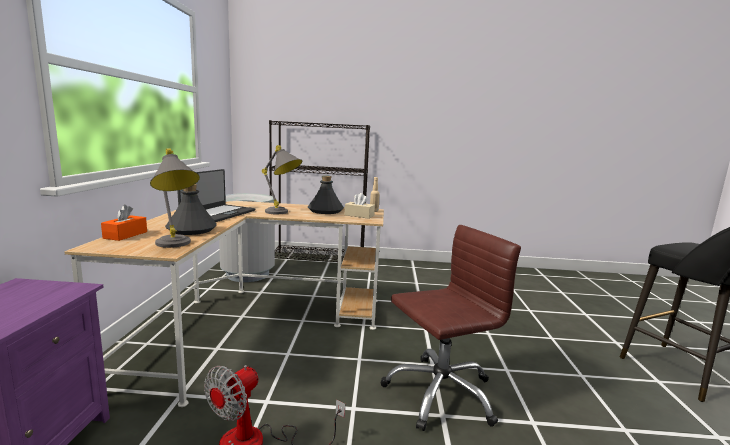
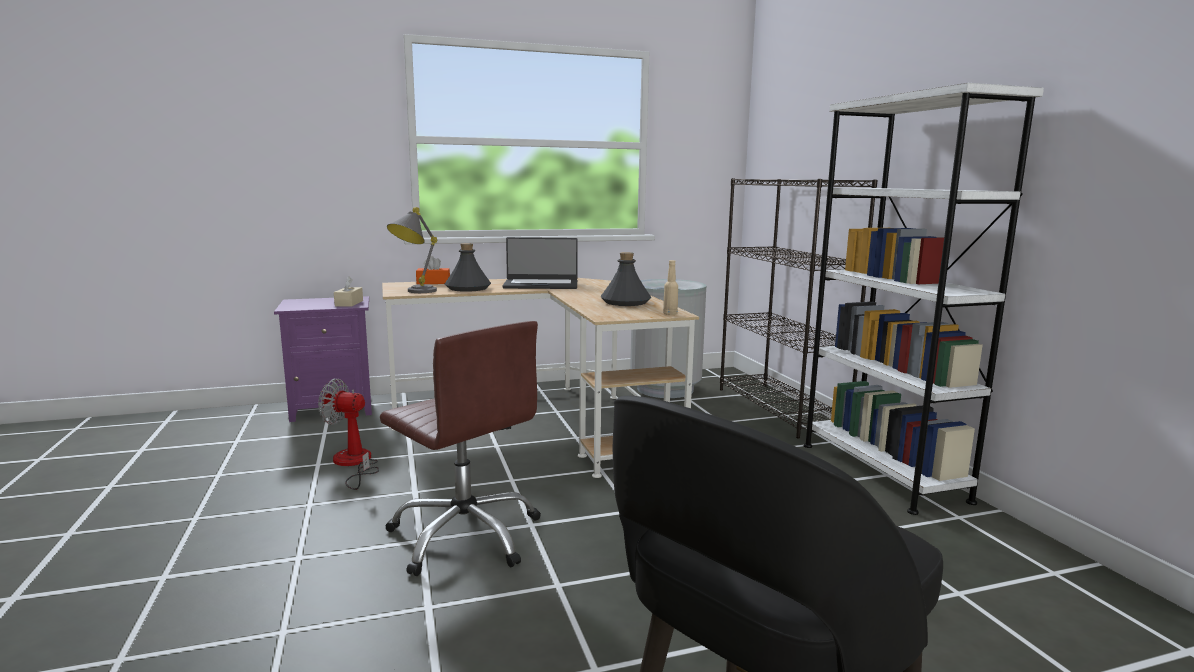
camera: 70 degrees right, 0 degrees up
grey table lamp [262,145,302,214] -> none
beige tissue box [345,193,375,219] -> beige tissue box moved to [334,276,363,307]
none -> white bookcase [804,83,1044,515]

